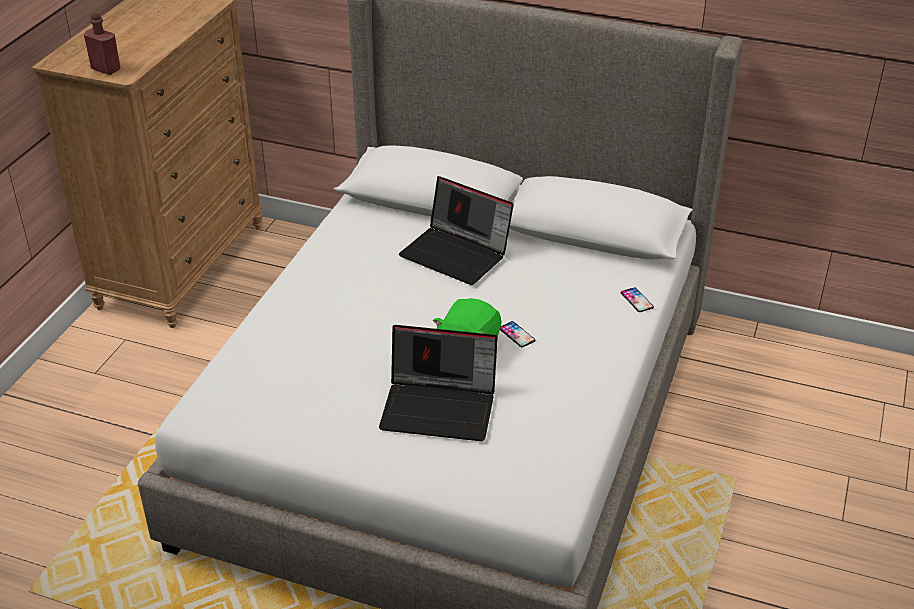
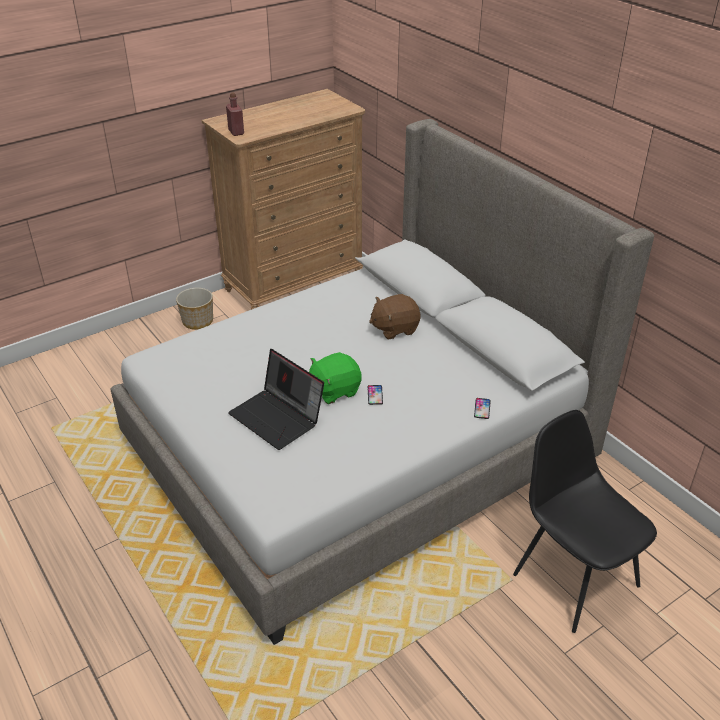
camera: 35 degrees right, 0 degrees up
laptop [399,176,514,285] -> brown plush toy [369,294,421,340]
none -> planter [176,288,213,330]
none -> black chair [513,410,657,633]

